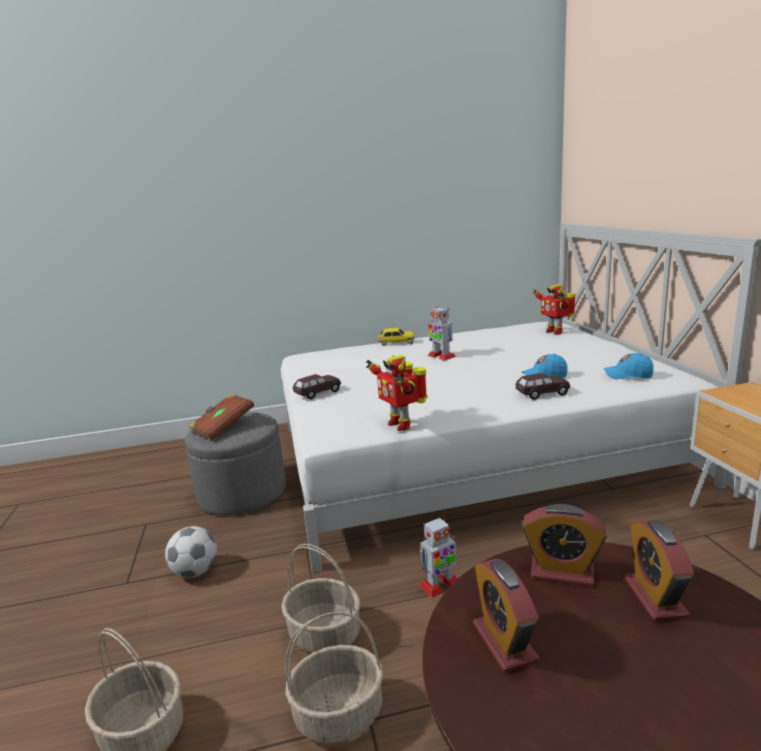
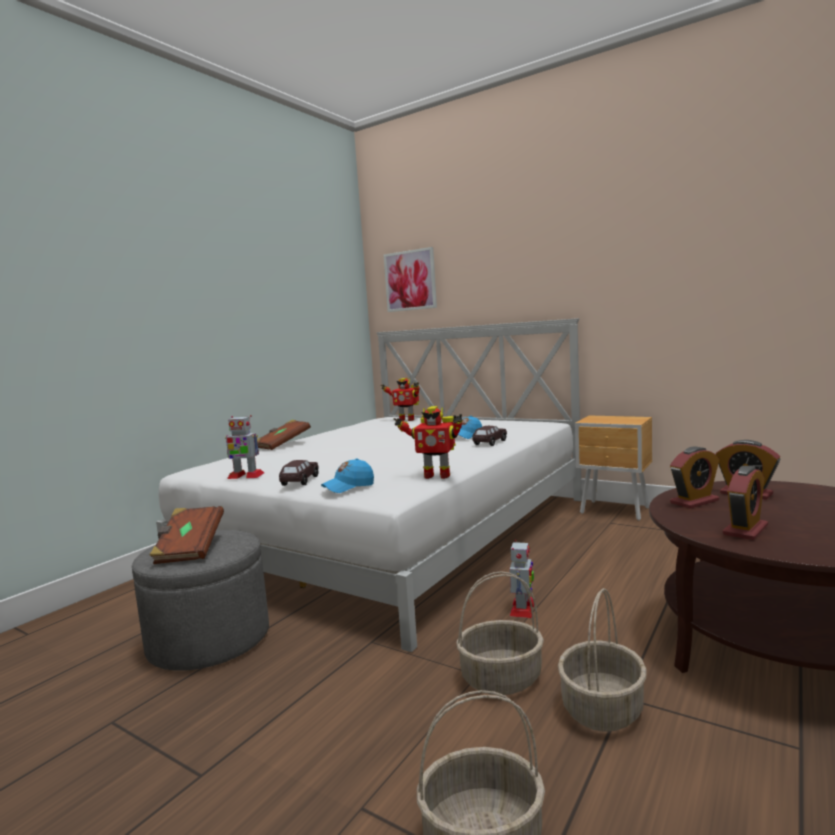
camera: 45 degrees left, 10 degrees down
football [165,526,217,578] -> none
toy car [378,328,415,346] -> brown book [257,420,311,450]
toy robot [428,307,456,360] -> toy robot moved to [225,415,264,479]
alarm clock [473,559,539,673] -> alarm clock turned 75 degrees counterclockwise [723,466,768,540]
blue cap [604,353,654,379] -> blue cap moved to [321,458,374,493]
none -> picture [384,247,437,312]

